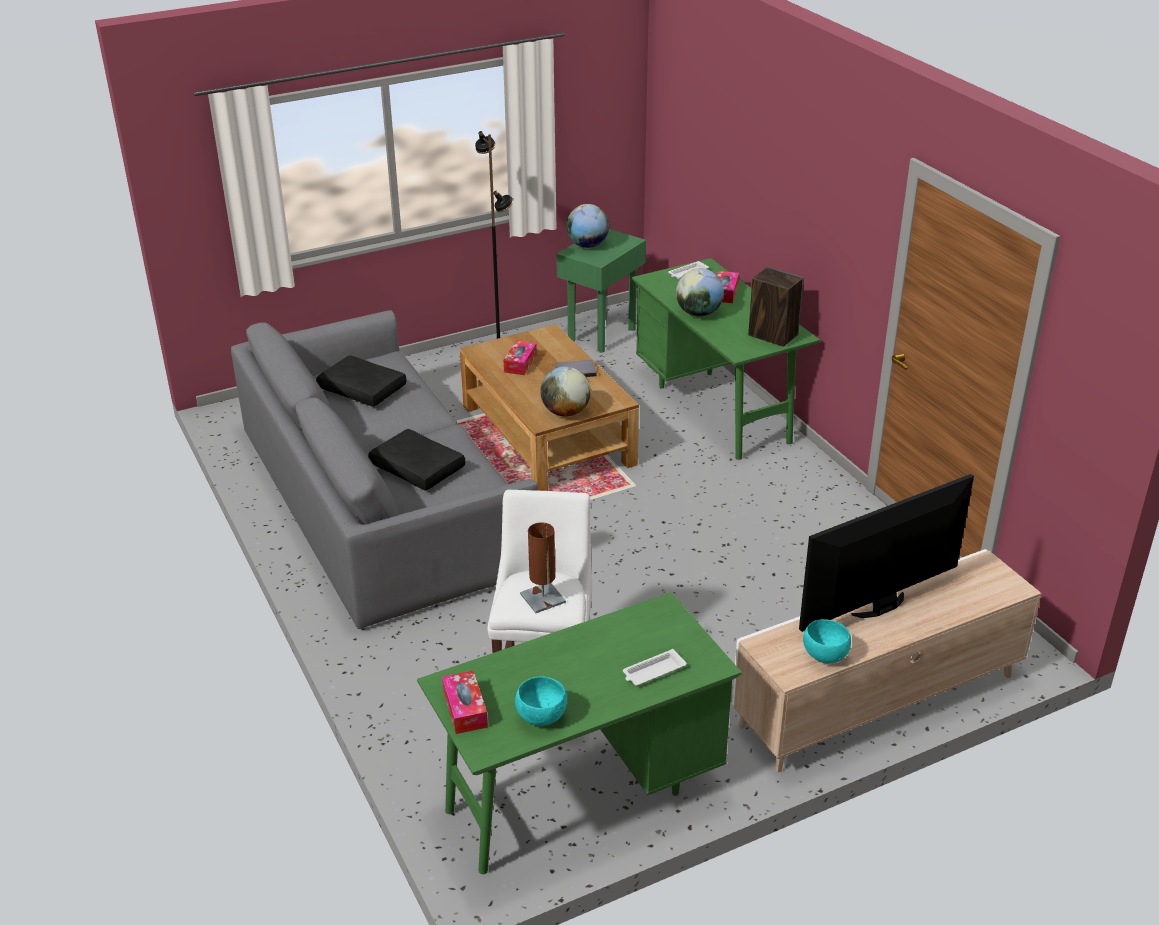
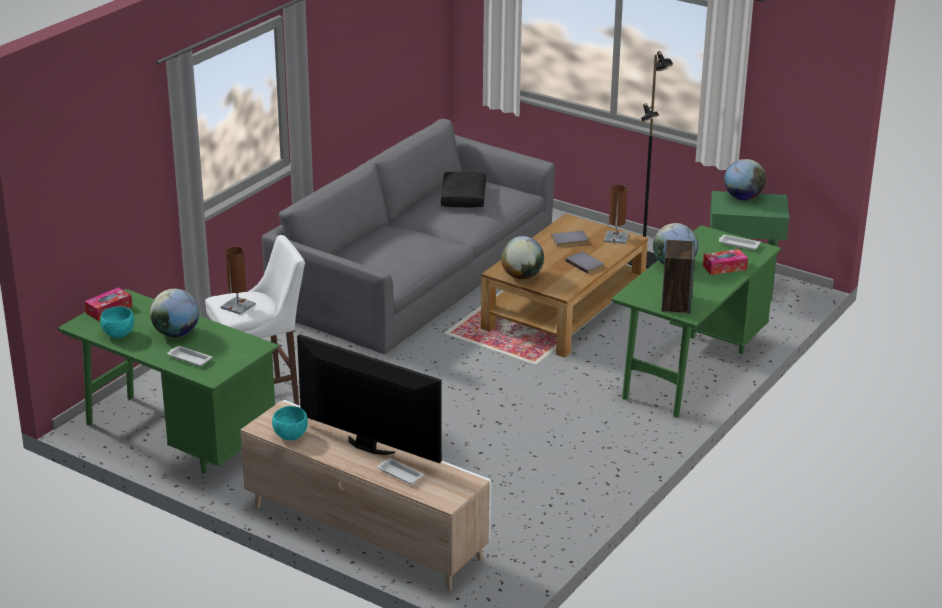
camera: 60 degrees right, 5 degrees down
black pillow [368,429,465,491] -> none
tissue box [503,341,537,375] -> grey book [551,231,589,247]
none -> globe [150,289,199,337]
none -> white tray [377,458,425,484]
none -> brown table lamp [604,185,629,244]

